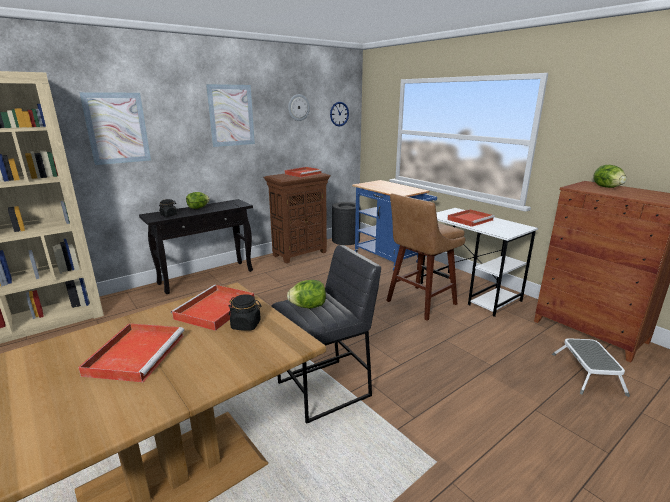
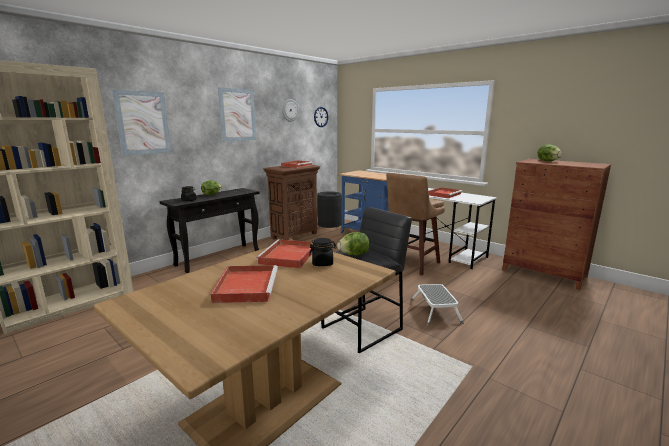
camera: 10 degrees left, 5 degrees down
grey step ladder [552,339,630,397] -> grey step ladder moved to [411,284,464,326]

